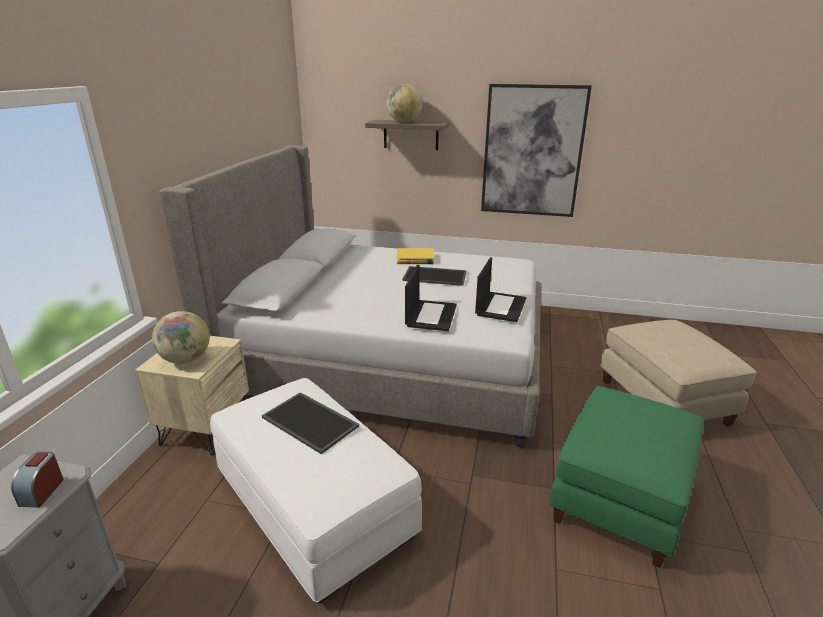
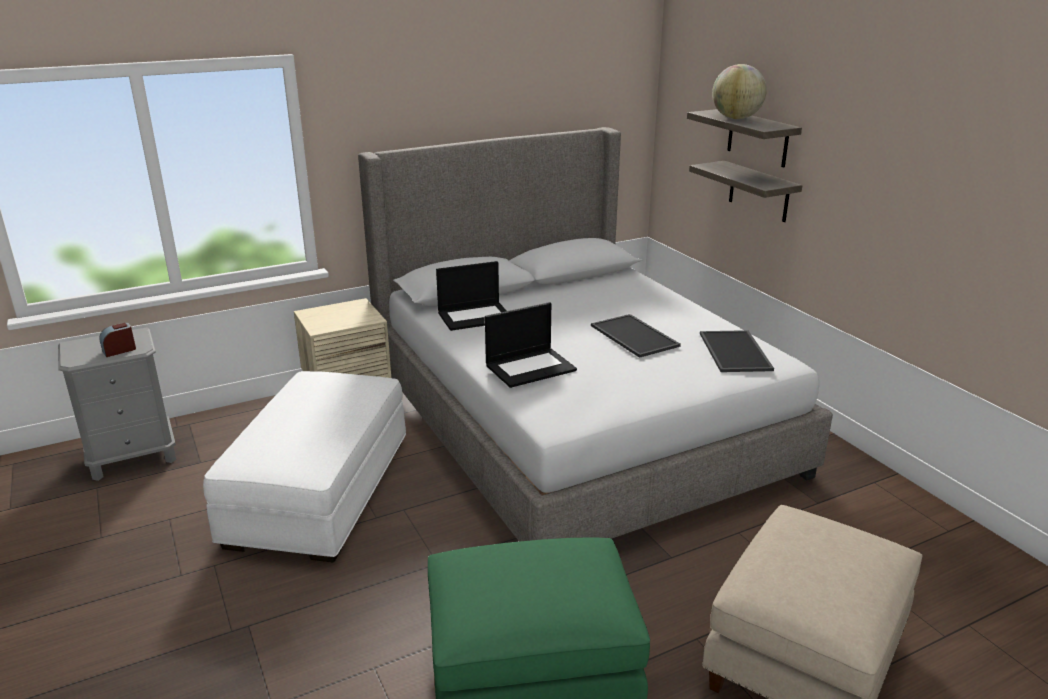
camera: 50 degrees right, 0 degrees up
globe [152,311,210,364] -> none
tray [262,392,359,454] -> tray moved to [700,330,774,372]
yellow book [397,248,434,264] -> none
laptop [475,257,527,322] -> laptop moved to [436,261,506,331]
picture [481,84,592,217] -> none
none -> shelf [689,161,802,222]

